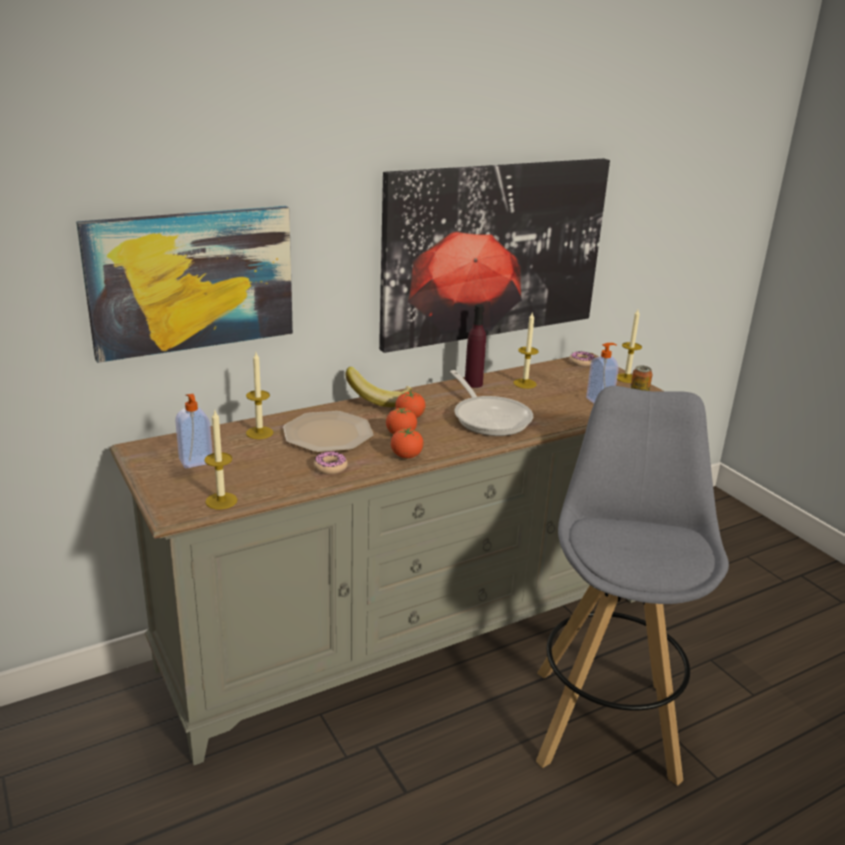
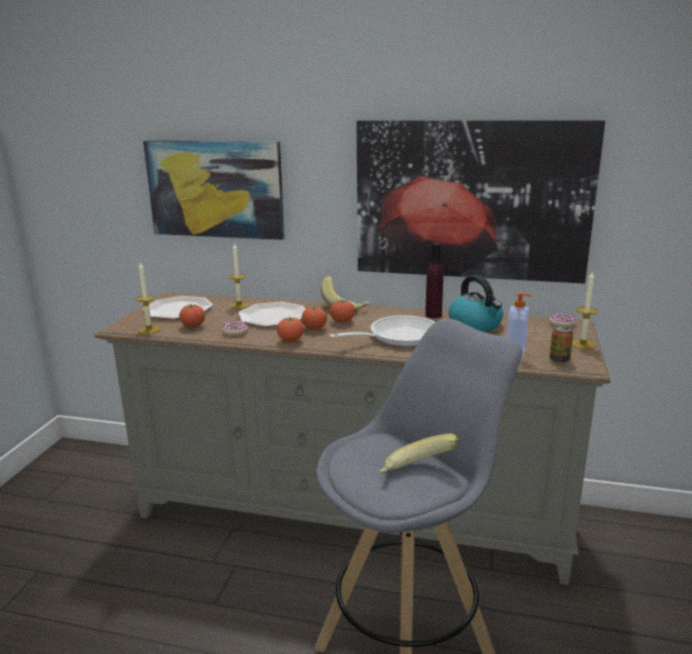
camera: 45 degrees right, 5 degrees down
soap dispenser [175,394,212,469] -> plate [143,296,213,319]
frying pan [450,370,533,436] -> frying pan turned 135 degrees counterclockwise [329,315,435,347]
candle [513,313,538,389] -> kettle [449,275,503,332]
none -> tomato [179,304,205,327]
none -> banana [379,434,460,473]

